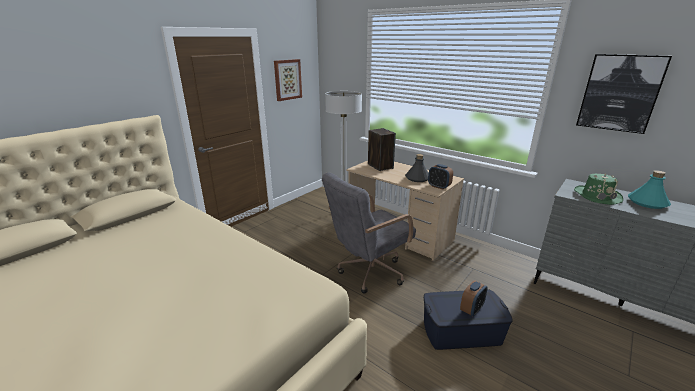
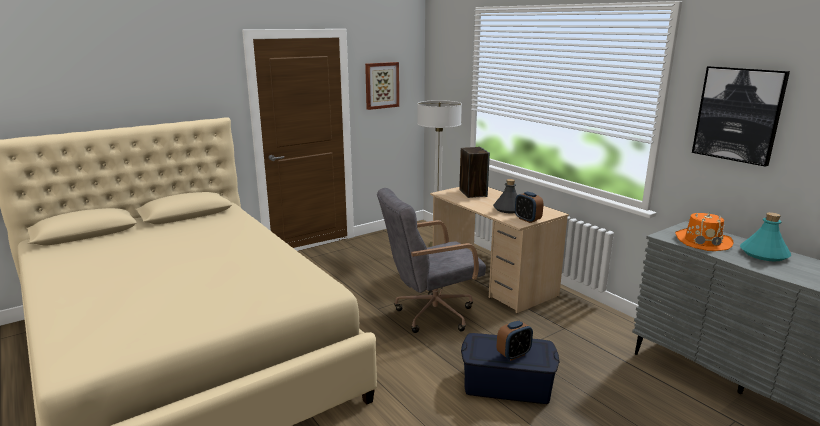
camera: 15 degrees right, 5 degrees down
green hat [574,174,623,205] -> orange hat [675,213,733,251]

